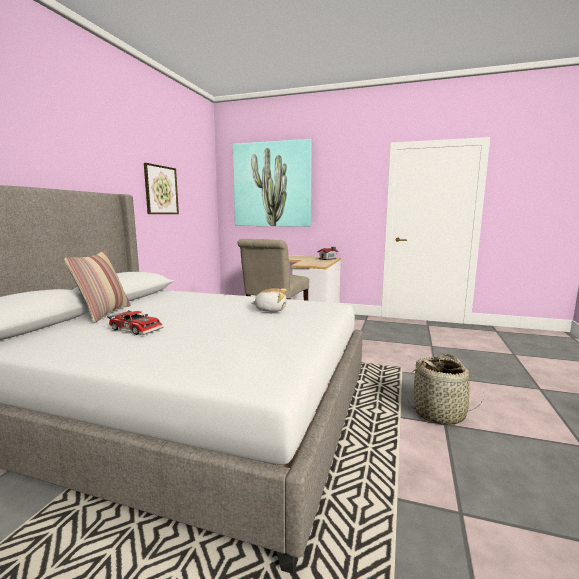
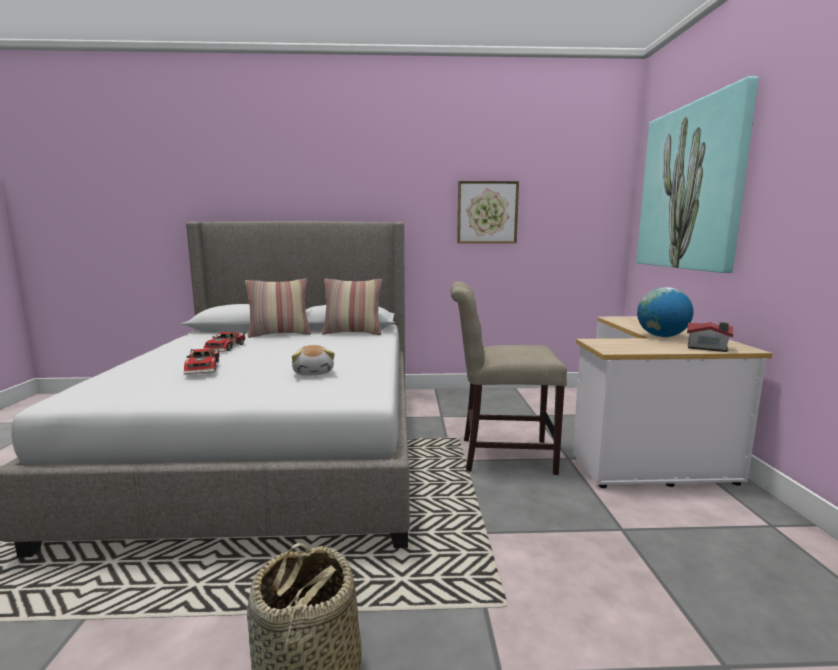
camera: 70 degrees right, 0 degrees up
none -> toy car [184,347,219,375]
none -> pillow [322,279,382,335]
none -> globe [637,287,693,337]

